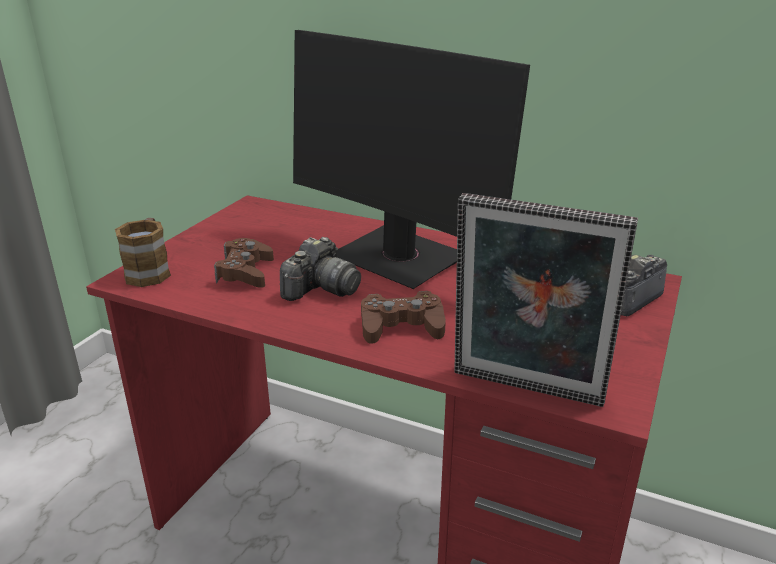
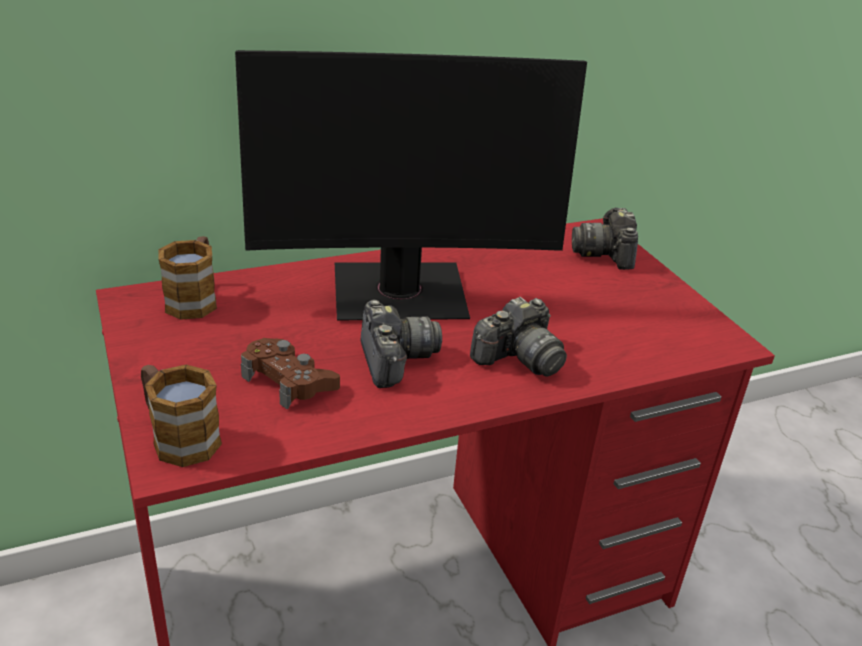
camera: 50 degrees left, 5 degrees up
brown game controller [361,291,446,344] -> camera [470,297,567,377]
picture frame [454,193,638,407] -> none
none -> mug [158,236,217,320]

